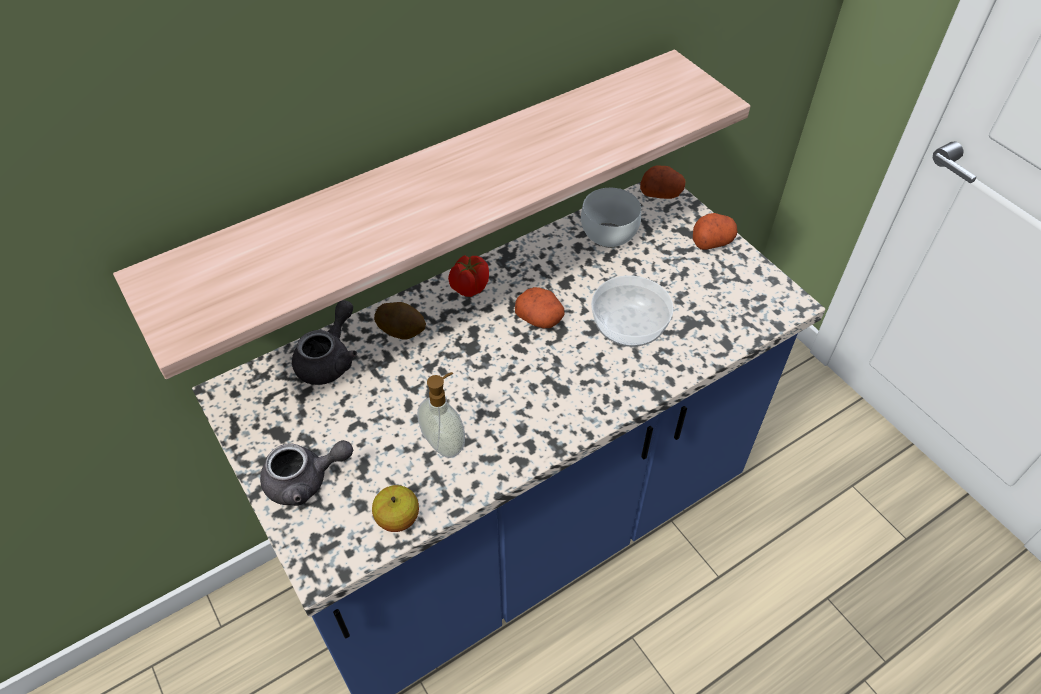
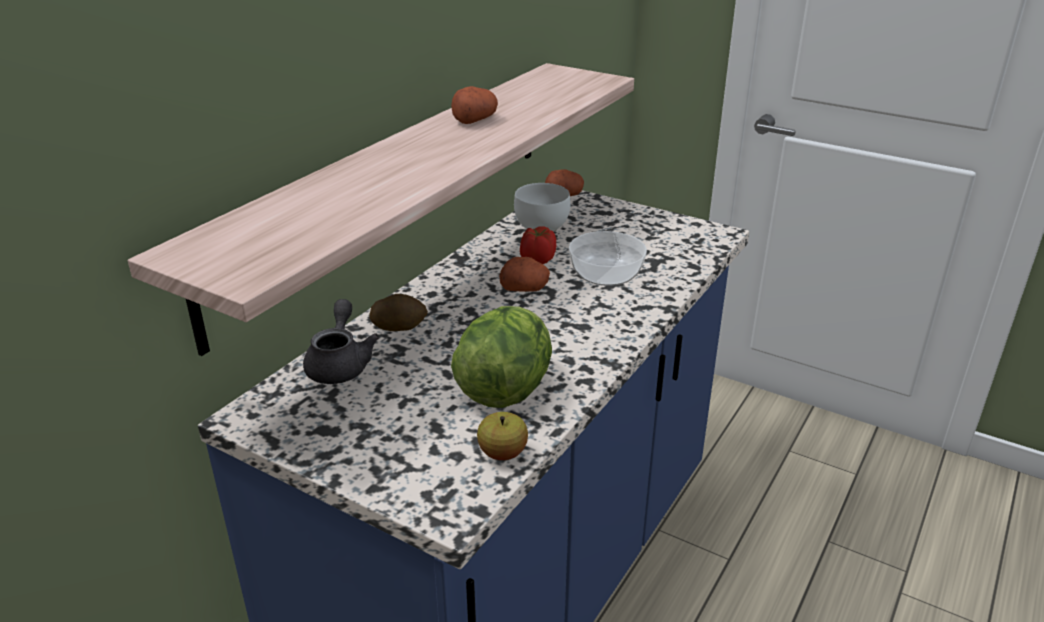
camera: 25 degrees left, 20 degrees down
grey teapot [260,440,353,506] -> none
soap dispenser [417,372,465,458] -> lettuce [451,306,552,408]
tomato [448,255,489,297] -> tomato moved to [520,226,556,264]
potato [693,213,737,250] -> potato moved to [451,86,498,124]

